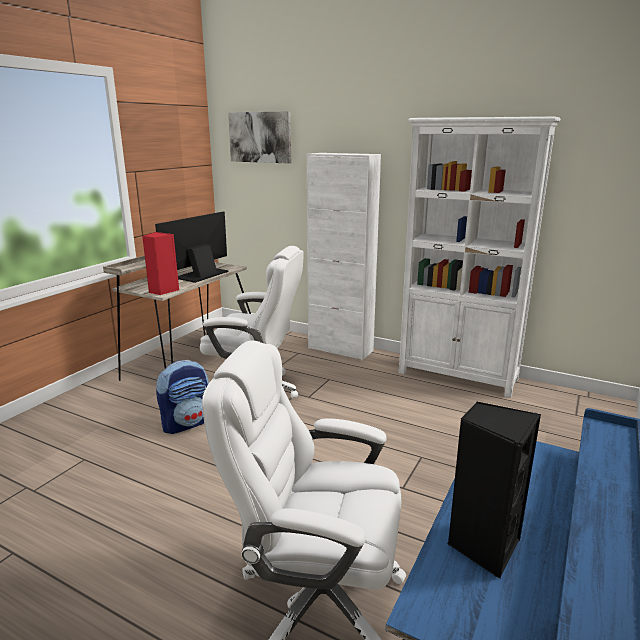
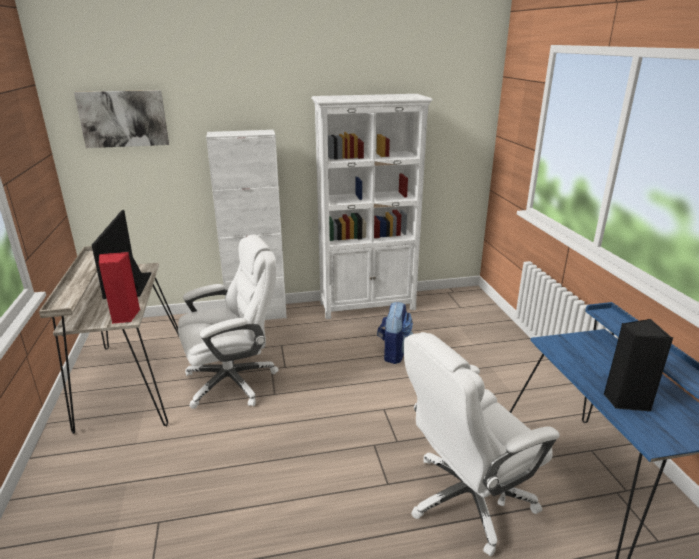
camera: 40 degrees left, 5 degrees up
backpack [156,360,209,434] -> backpack moved to [377,302,413,364]

